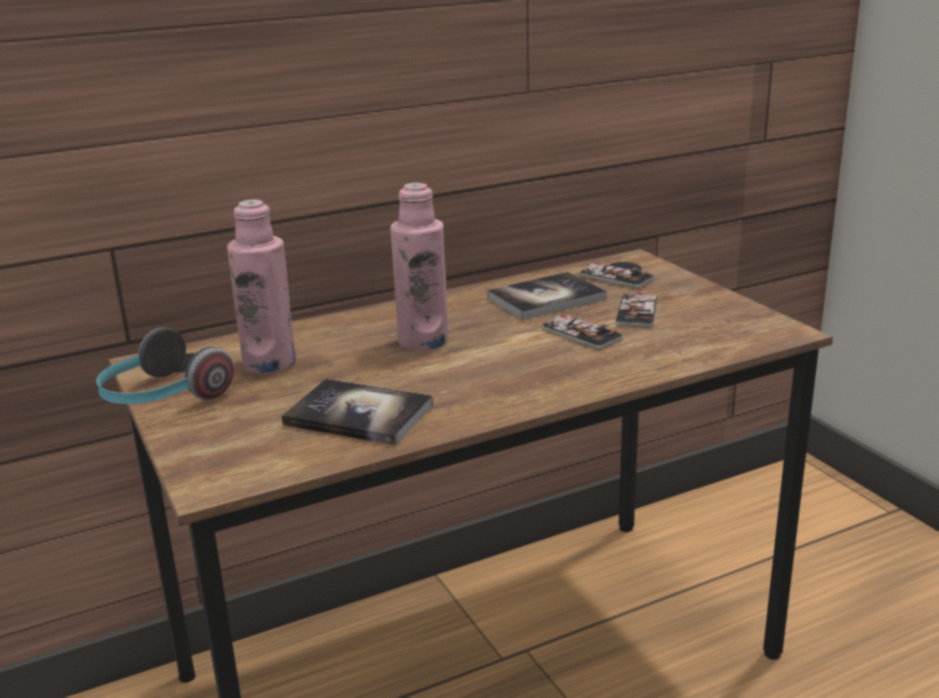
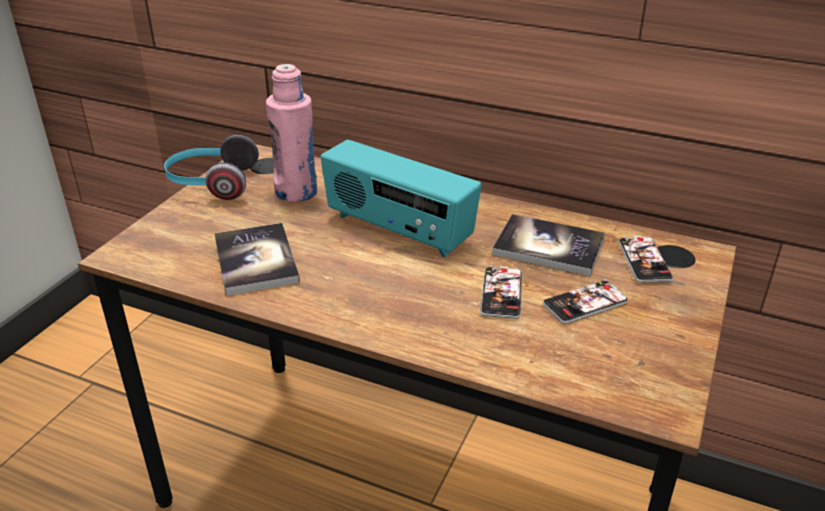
camera: 50 degrees right, 10 degrees up
pink bottle [390,183,449,351] -> radio [320,140,482,257]

